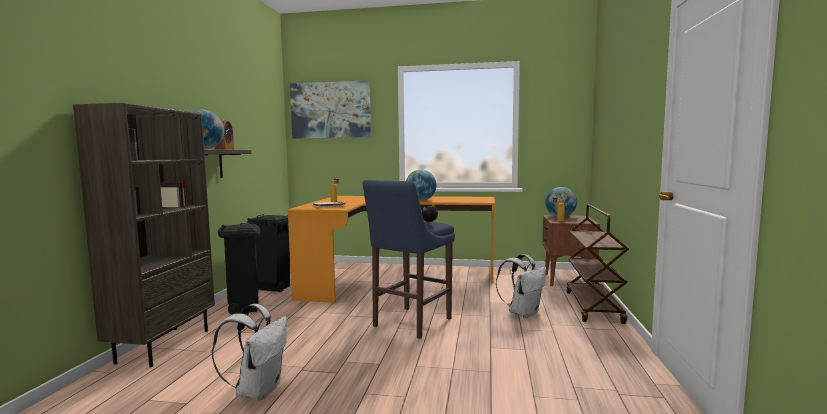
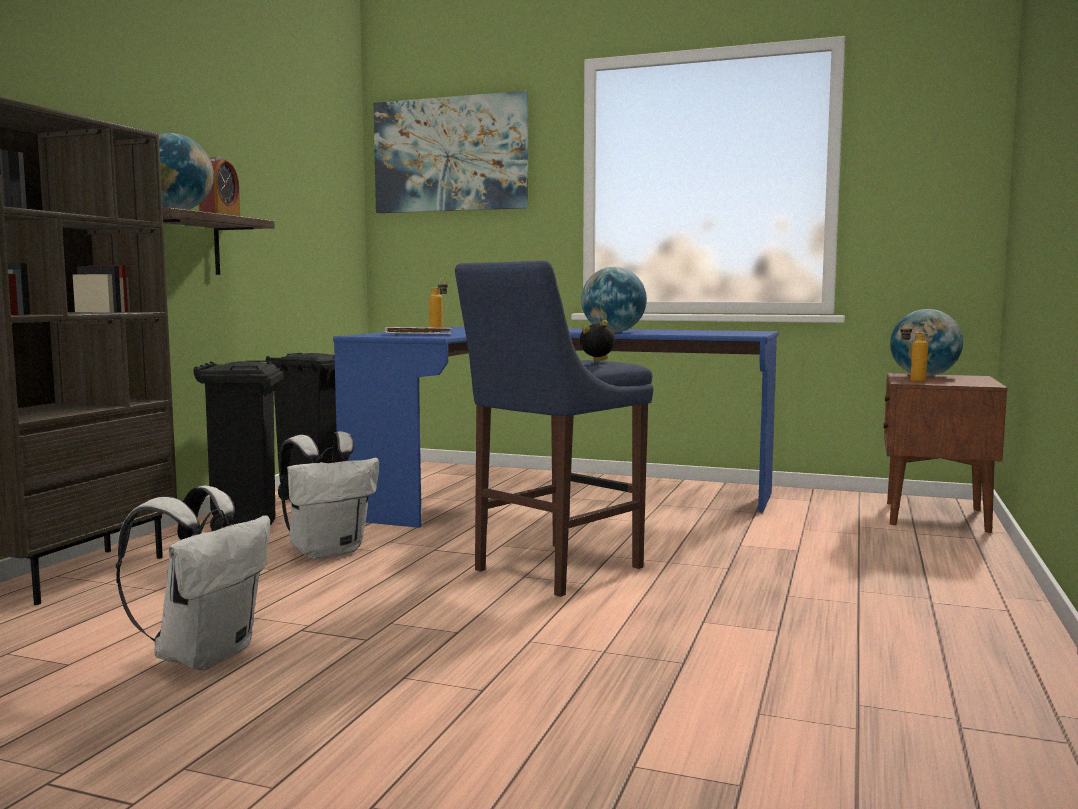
camera: 10 degrees right, 0 degrees up
orange desk [287,196,495,303] -> blue desk [333,327,779,528]
white backpack [496,254,546,318] -> white backpack moved to [279,431,379,559]
brown cart [566,204,629,324] -> none

